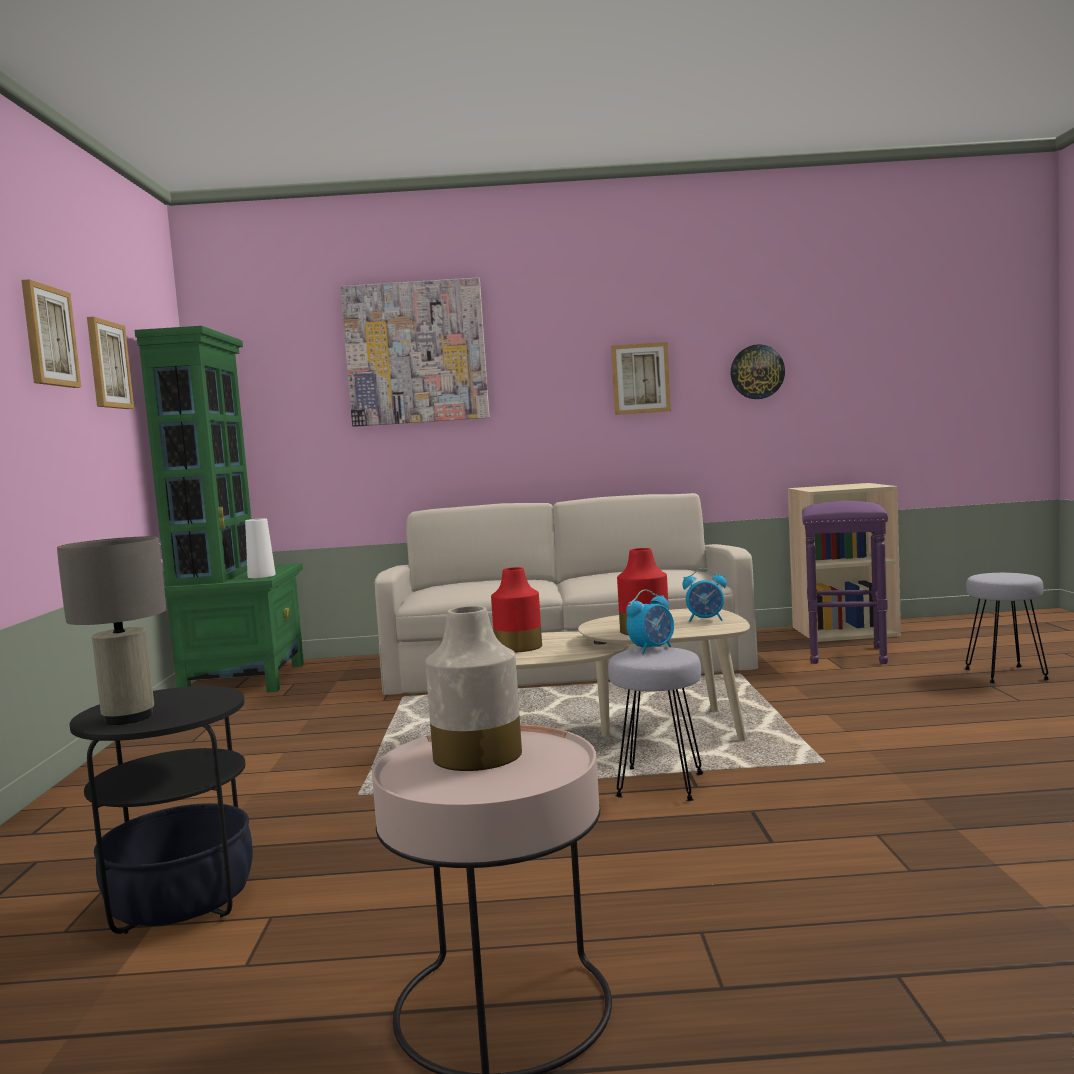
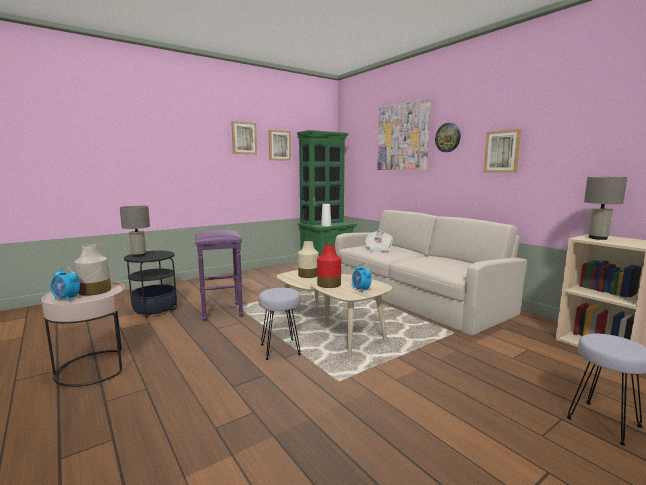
camera: 55 degrees right, 5 degrees up
red vase [491,567,542,653] -> beige vase [298,241,319,278]
alarm clock [626,590,674,654] -> alarm clock moved to [51,266,80,302]
wall clock [730,344,785,399] -> wall clock moved to [435,123,461,152]
purple stool [802,501,888,664] -> purple stool moved to [195,230,243,321]
none -> newspaper [365,231,393,252]
none -> grey table lamp [584,177,627,240]

